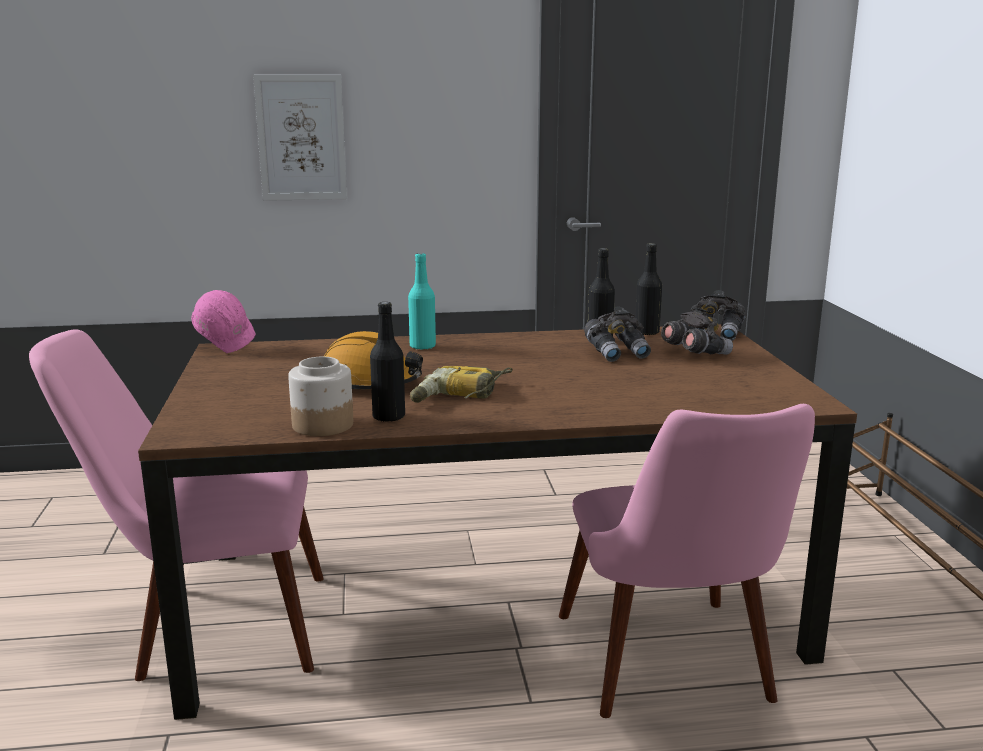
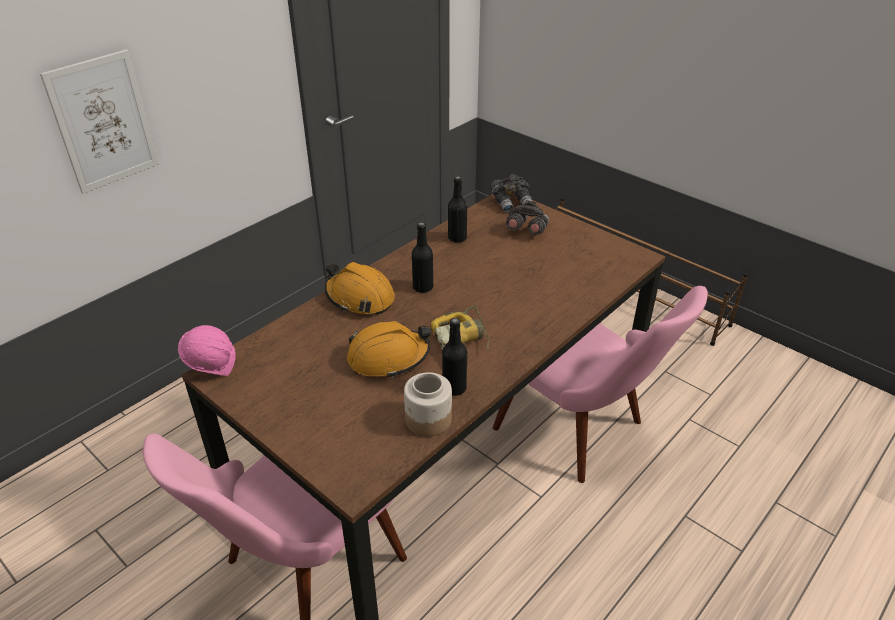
camera: 40 degrees left, 20 degrees up
turquoise bottle [408,253,436,350] -> orange hard hat [325,262,395,315]
grey binoculars [584,306,651,362] -> none
black bottle [635,243,662,335] -> black bottle moved to [412,222,433,293]

